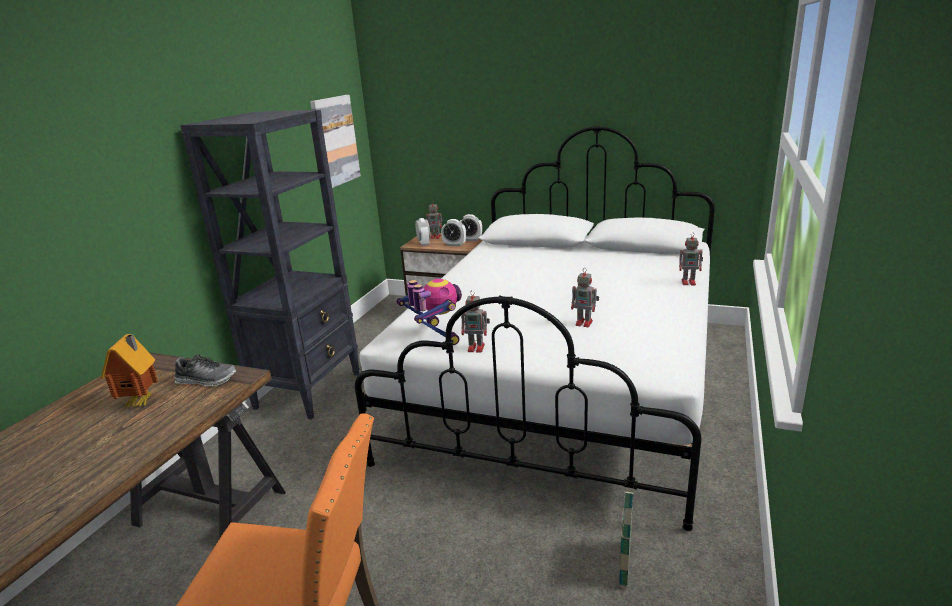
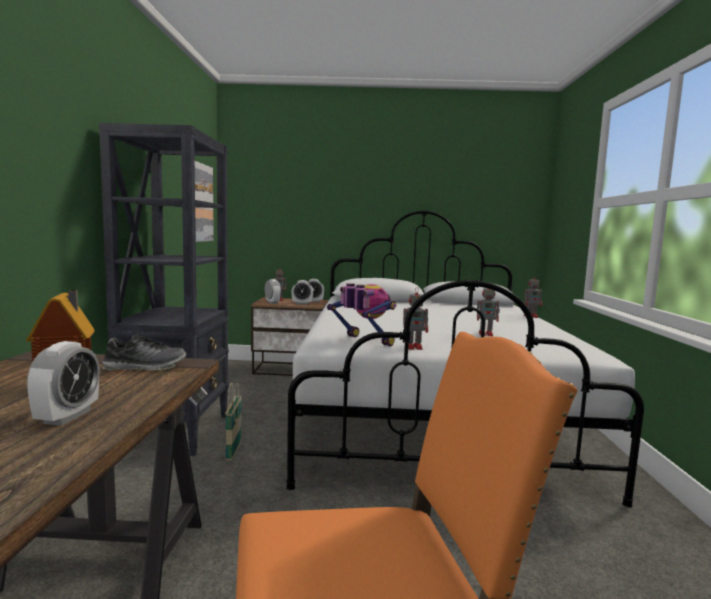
camera: 20 degrees left, 15 degrees down
basket [619,489,633,588] -> basket moved to [225,383,242,461]
none -> alarm clock [27,341,100,426]

